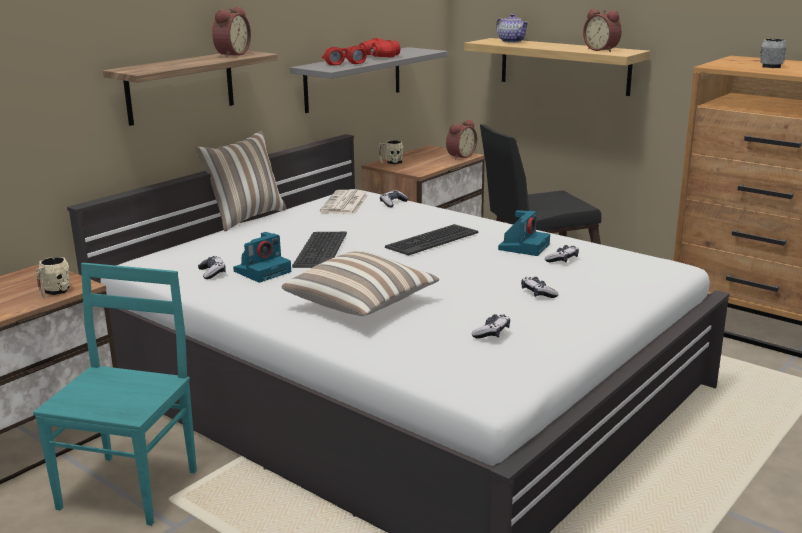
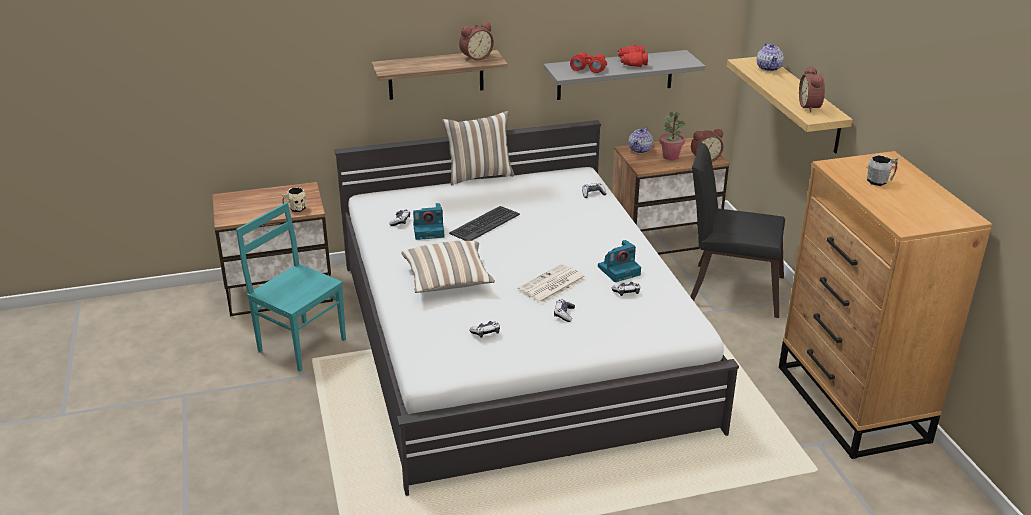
camera: 35 degrees right, 10 degrees up
turquoise chair [33,263,197,526] -> turquoise chair turned 105 degrees counterclockwise [236,202,346,372]
newspaper [320,190,368,214] -> newspaper moved to [518,264,586,304]
beige mug [379,140,404,164] -> teapot [629,127,653,154]
keyboard [385,224,479,256] -> none
none -> potted plant [659,112,686,160]

